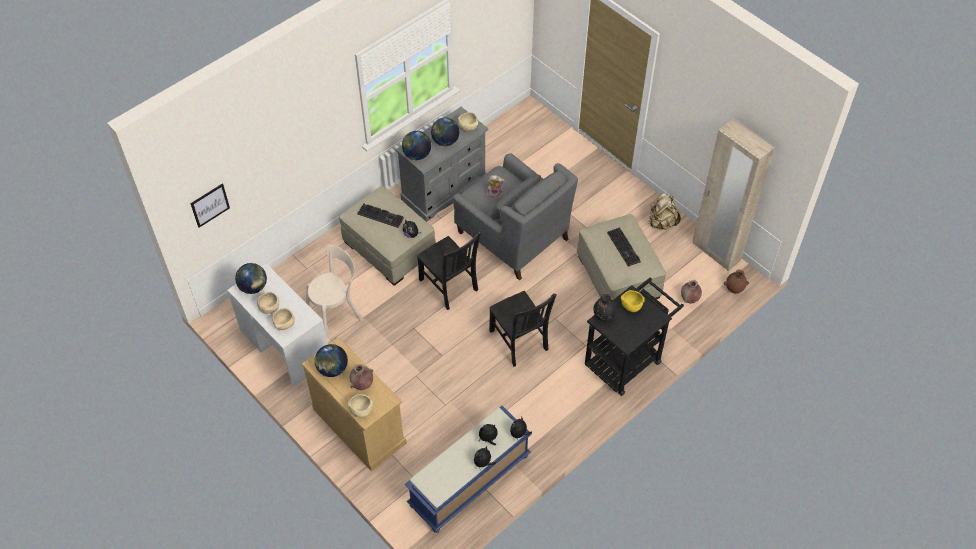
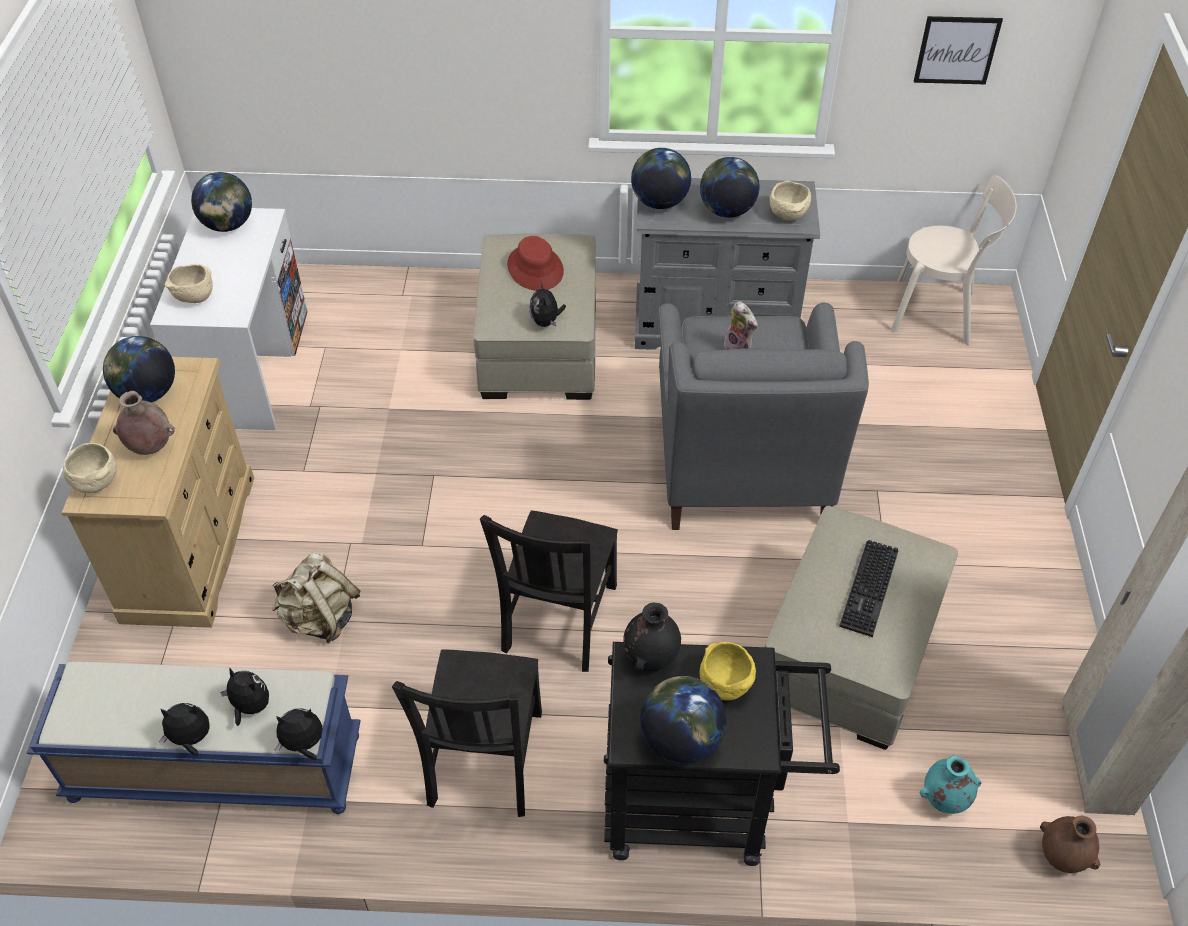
camera: 45 degrees right, 5 degrees down
picture [190,184,230,228] -> picture moved to [914,16,1003,84]
beige bowl [257,292,279,314] -> none
beige chair [306,245,363,338] -> beige chair moved to [891,175,1017,345]
keyboard [358,203,404,228] -> red hat [507,236,564,291]
black chair [417,231,482,310] -> black chair moved to [392,650,542,817]
beige backpack [649,193,681,230] -> beige backpack moved to [272,553,360,643]
brown vase [681,280,702,303] -> turquoise vase [919,755,981,814]
none -> globe [640,676,727,764]

